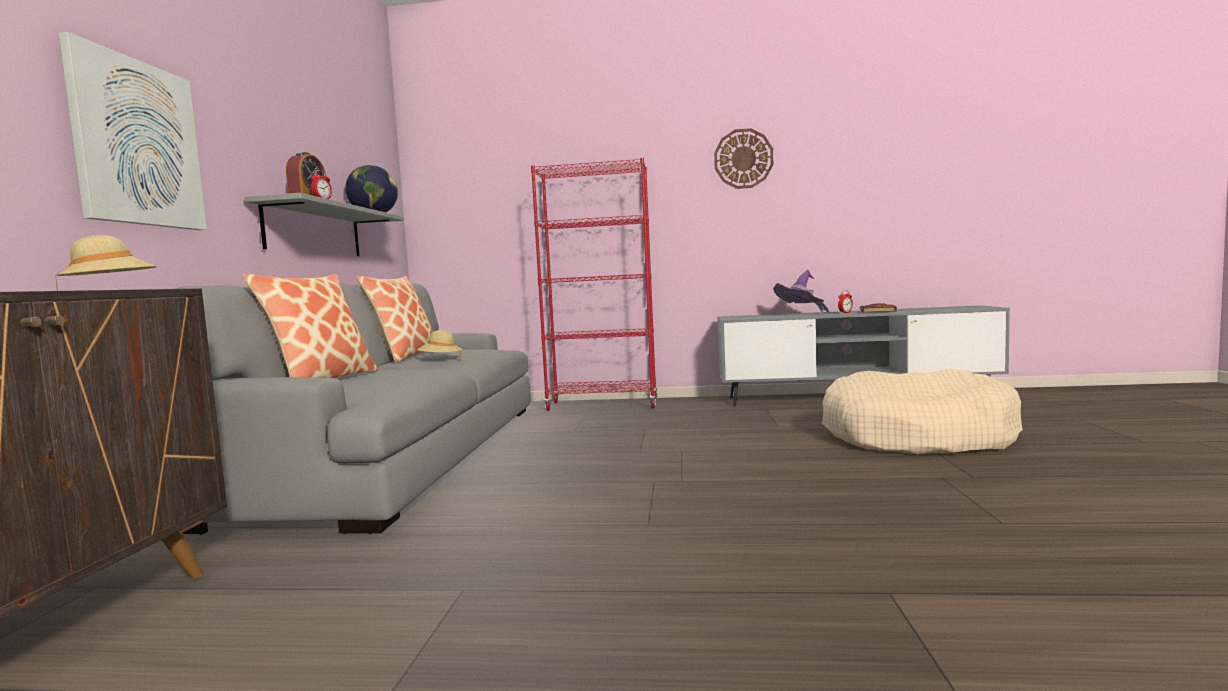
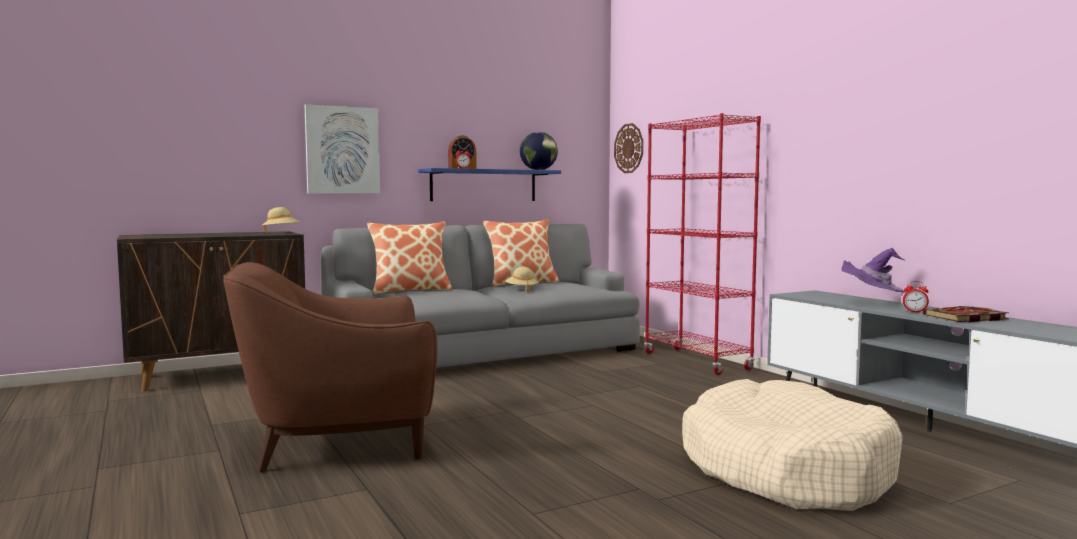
camera: 55 degrees right, 0 degrees up
grey shelf [245,193,404,256] -> blue shelf [418,168,561,201]
wall clock [714,128,773,189] -> wall clock moved to [614,123,643,173]
none -> brown armchair [223,262,438,472]

